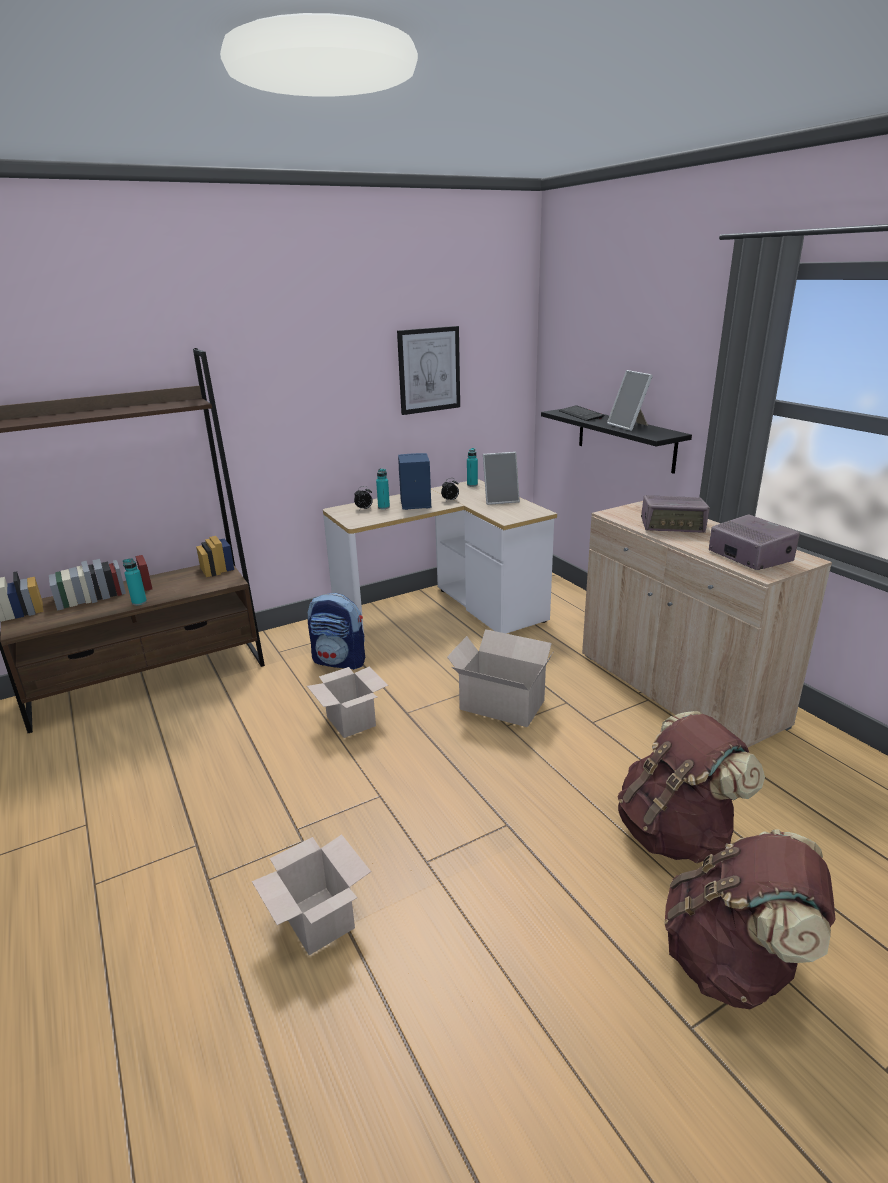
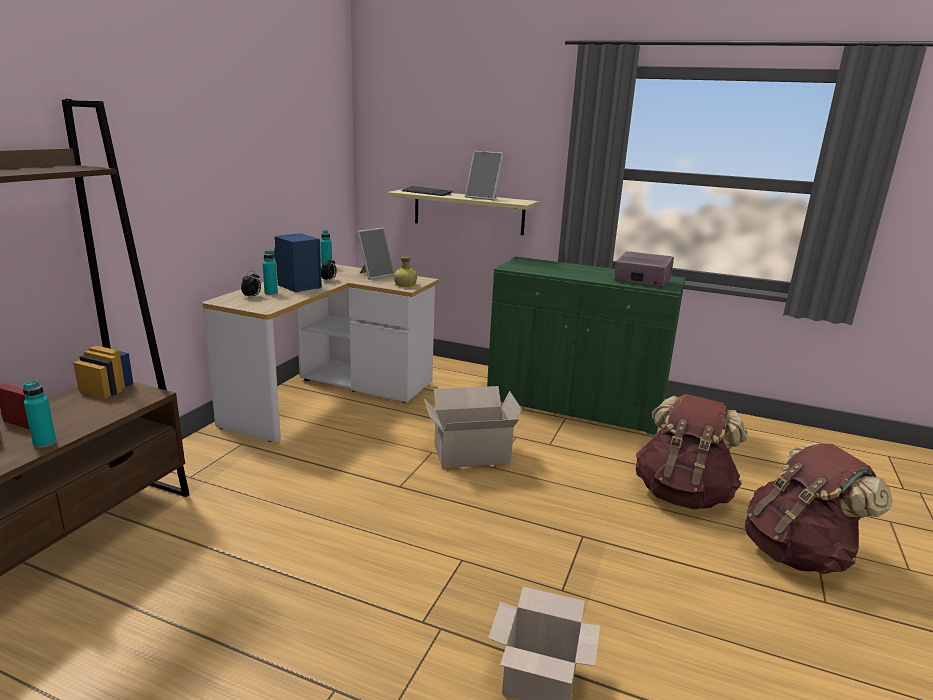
camera: 40 degrees left, 5 degrees down
cardboard box [307,666,388,738] -> none
backpack [308,593,365,670] -> none
picture [397,326,460,415] -> none
black shelf [541,409,692,474] -> beige shelf [387,189,539,235]
beige cabinet [582,501,832,747] -> green cabinet [487,257,685,436]
radio [641,495,710,533] -> none
none -> bottle [393,256,417,287]

